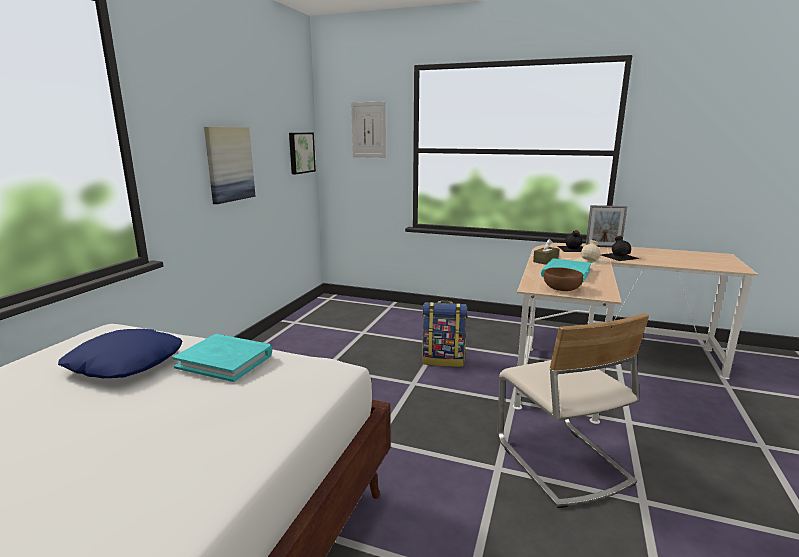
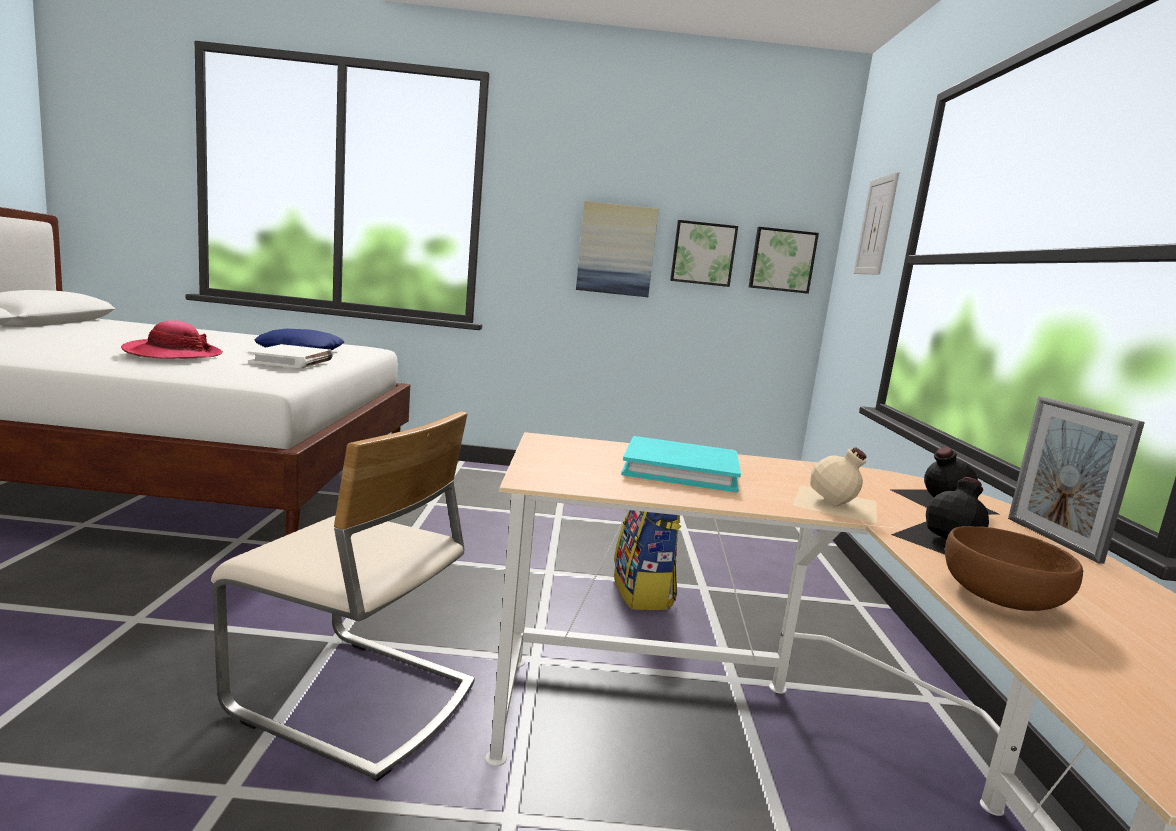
camera: 70 degrees right, 5 degrees down
turquoise book [172,334,272,382] -> white book [248,344,333,368]
beige chair [497,314,649,508] -> beige chair turned 120 degrees counterclockwise [211,411,475,781]
brown tissue box [533,239,559,265] -> none
brown bowl [544,267,583,291] -> brown bowl moved to [945,526,1083,611]
none -> hat [121,320,222,359]
none -> picture [670,220,738,287]

